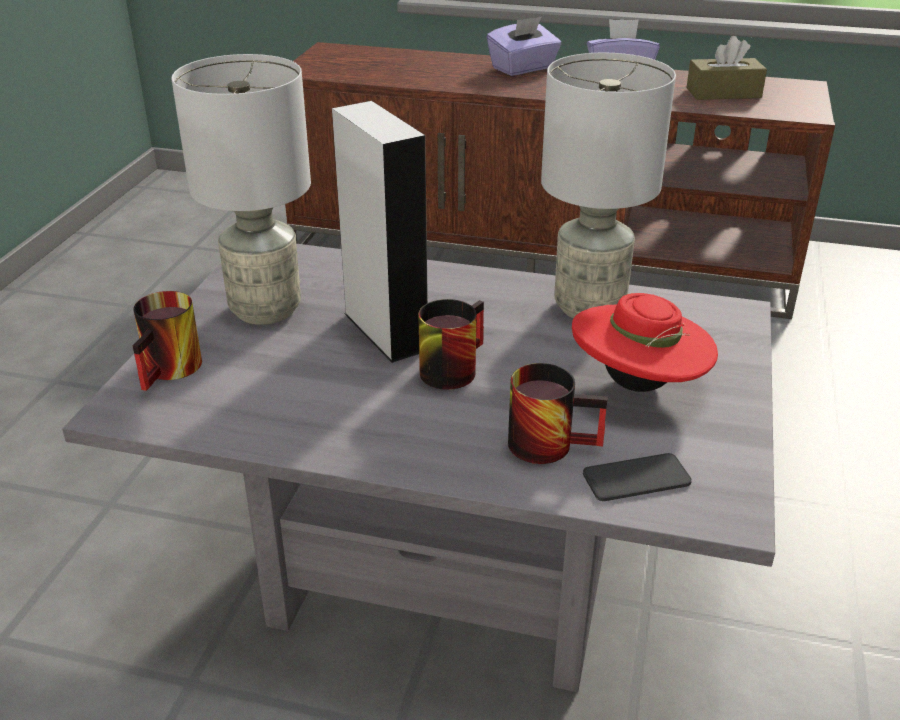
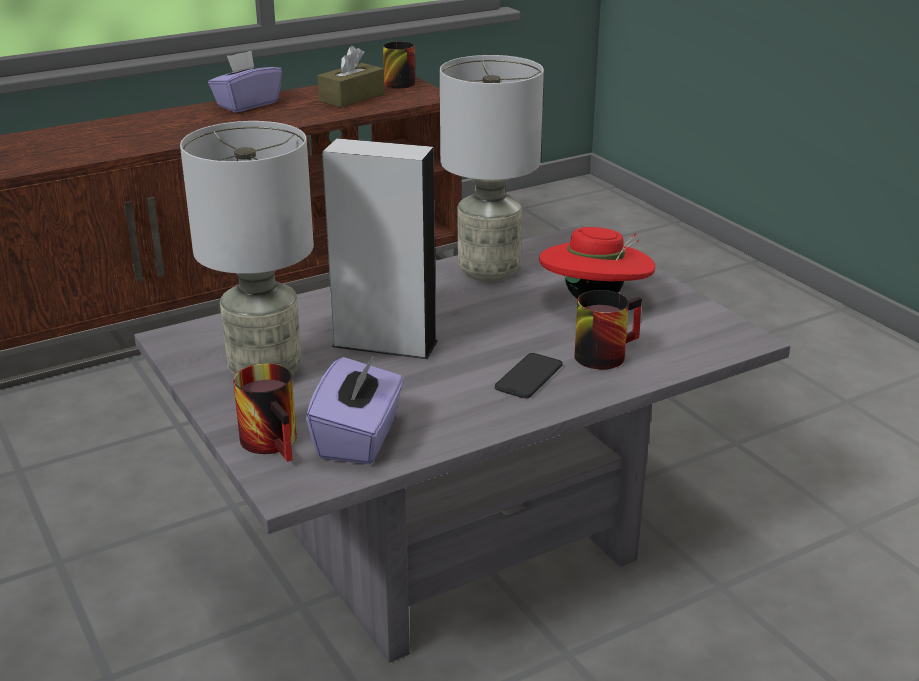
camera: 45 degrees left, 5 degrees down
mug [418,299,484,390] -> mug moved to [383,42,415,88]
purple tissue box [487,16,561,76] -> purple tissue box moved to [306,353,404,464]
phone [583,453,692,501] -> phone moved to [495,353,563,398]

